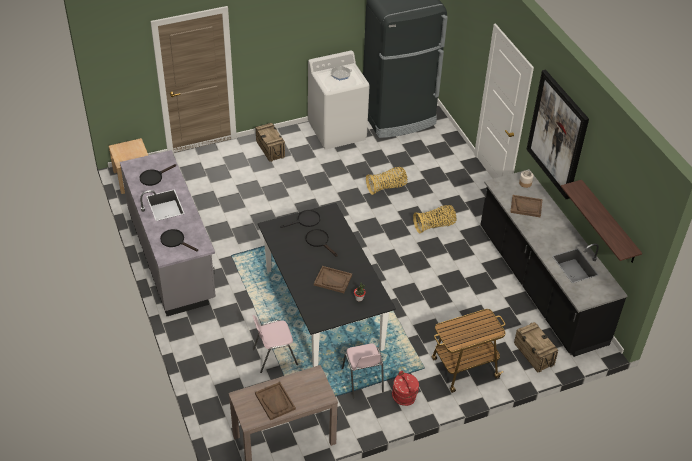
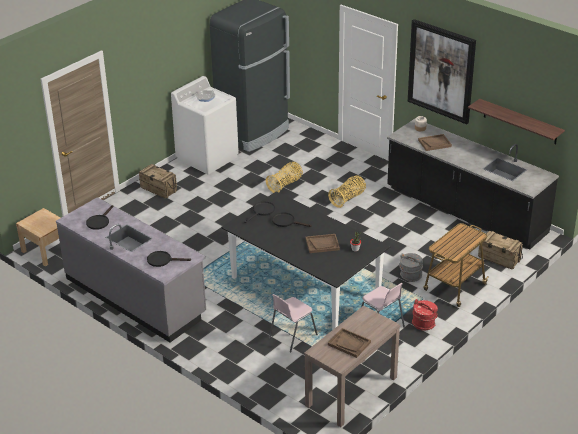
camera: 25 degrees left, 10 degrees down
none -> grey bucket [399,253,423,282]

